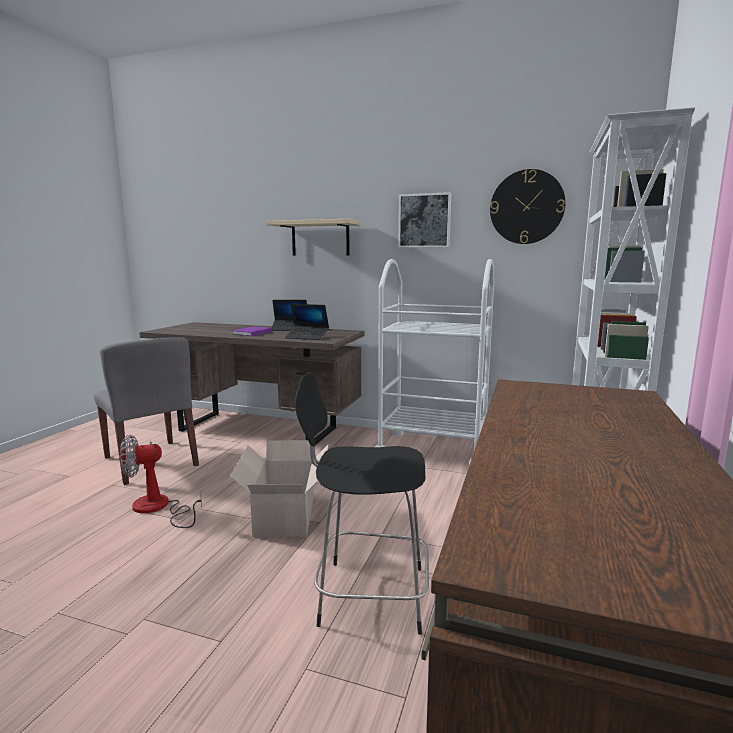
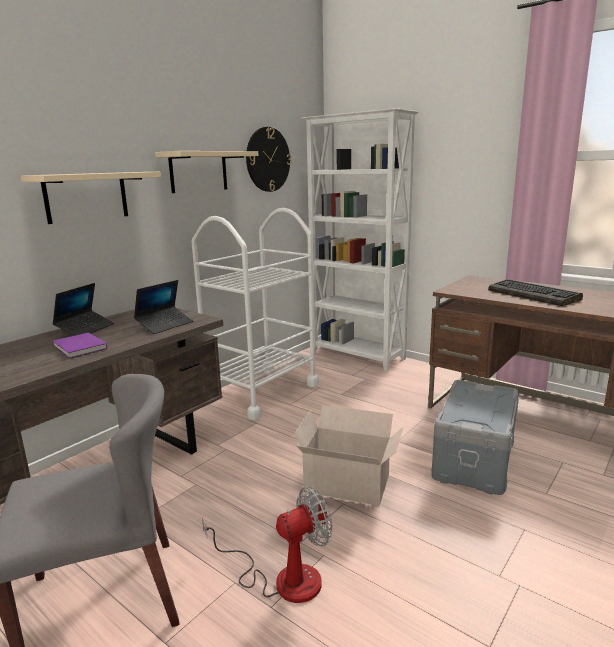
camera: 70 degrees left, 5 degrees up
fan [120,435,202,528] -> fan turned 120 degrees counterclockwise [202,487,332,603]
black stool [295,372,429,635] -> grey storage box [431,380,519,495]
picture [398,192,451,248] -> beige shelf [155,151,258,193]
none -> keyboard [488,279,583,306]

